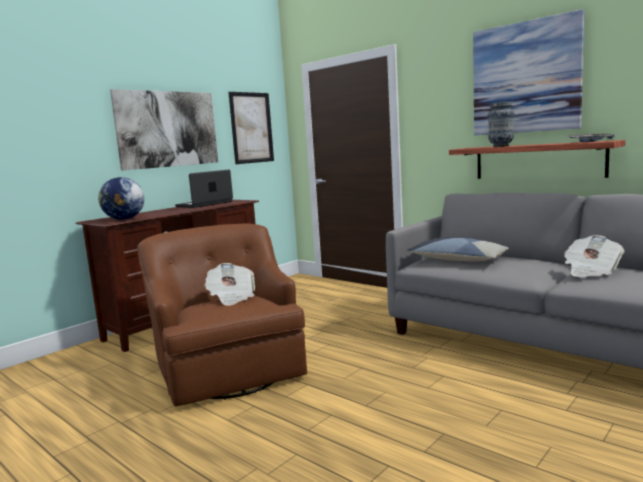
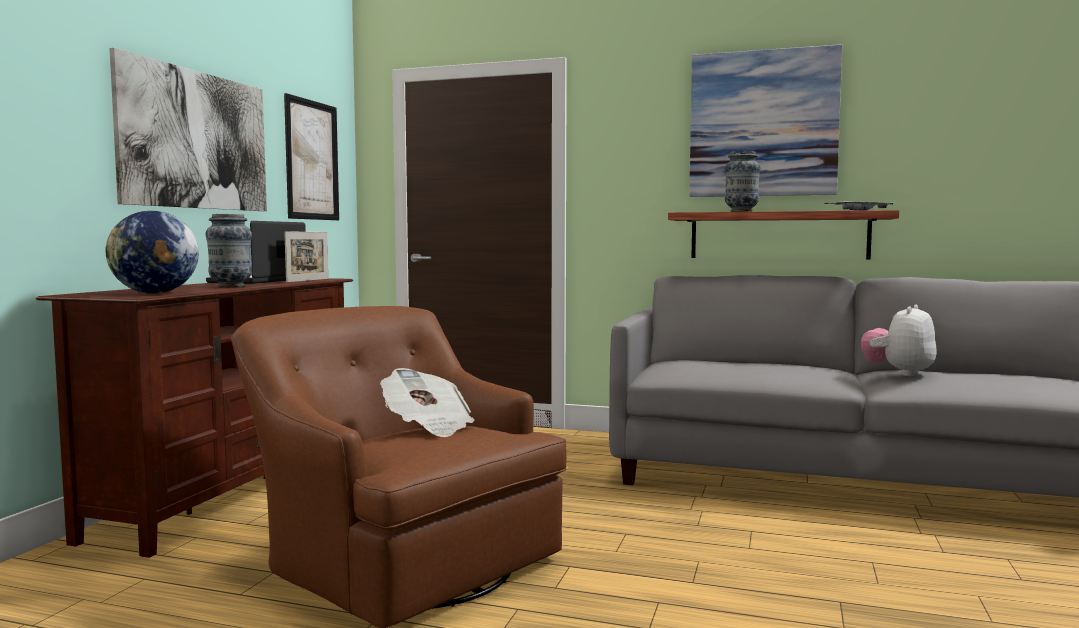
camera: 25 degrees left, 5 degrees down
pillow [407,237,509,261] -> none
newspaper [564,235,625,277] -> plush toy [861,305,937,376]
none -> vase [206,214,252,288]
none -> picture frame [284,231,328,283]

